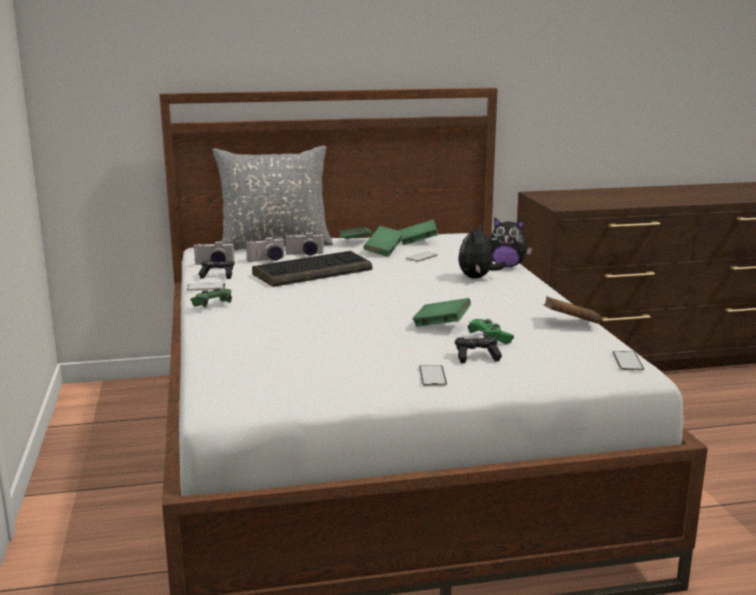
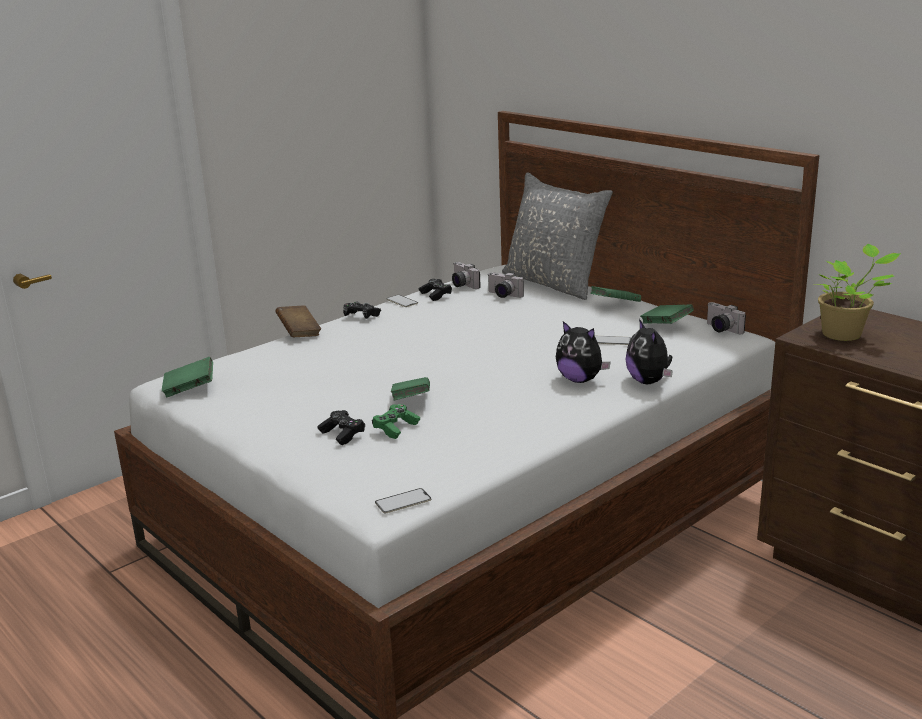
camera: 60 degrees right, 5 degrees up
green game controller [190,288,232,307] -> black game controller [343,301,381,319]
keyboard [252,251,372,287] -> none
camera [285,232,324,256] -> camera moved to [707,302,746,334]
green book [364,226,404,257] -> green book moved to [162,357,213,397]
phone [419,365,447,386] -> none
plush toy [458,224,506,279] -> plush toy turned 135 degrees counterclockwise [556,321,611,383]
brown book [544,296,601,324] -> brown book moved to [275,305,321,337]
none -> potted plant [814,244,901,341]

